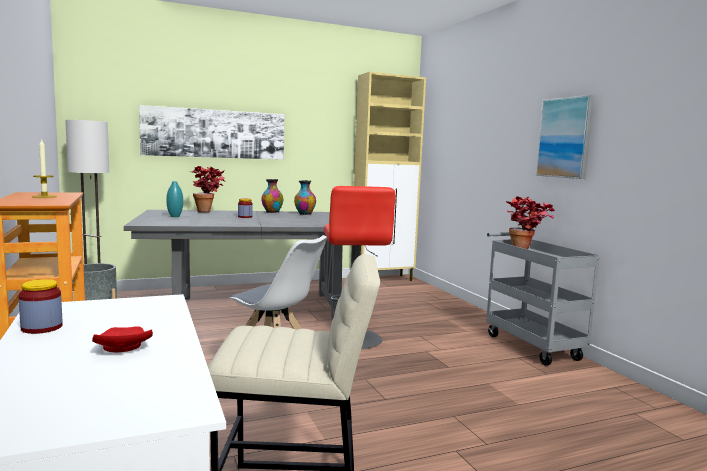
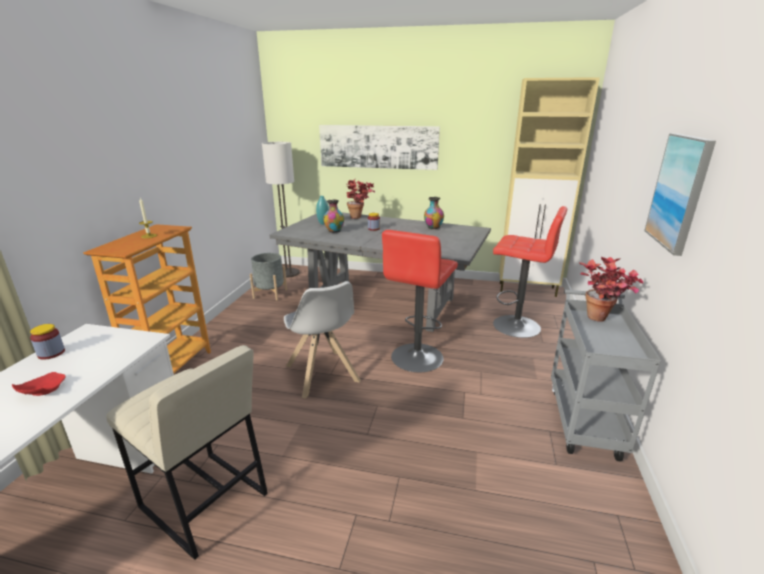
camera: 35 degrees right, 15 degrees up
vase [261,179,283,213] -> vase moved to [323,199,344,233]
none -> red stool [493,206,567,338]

